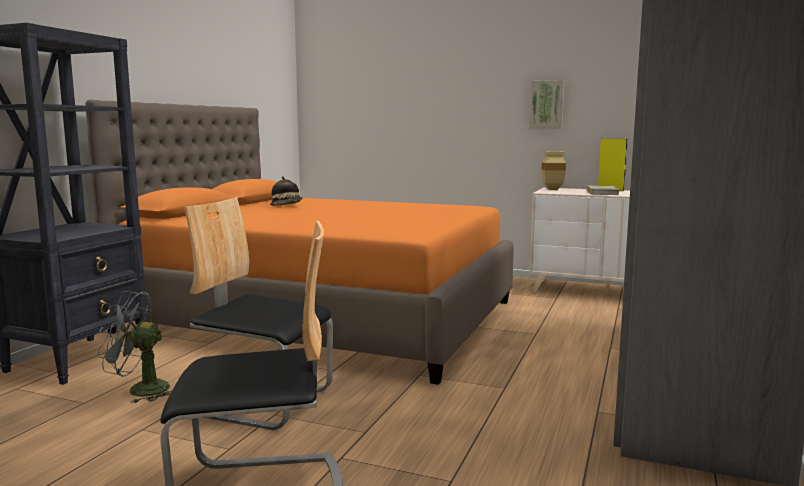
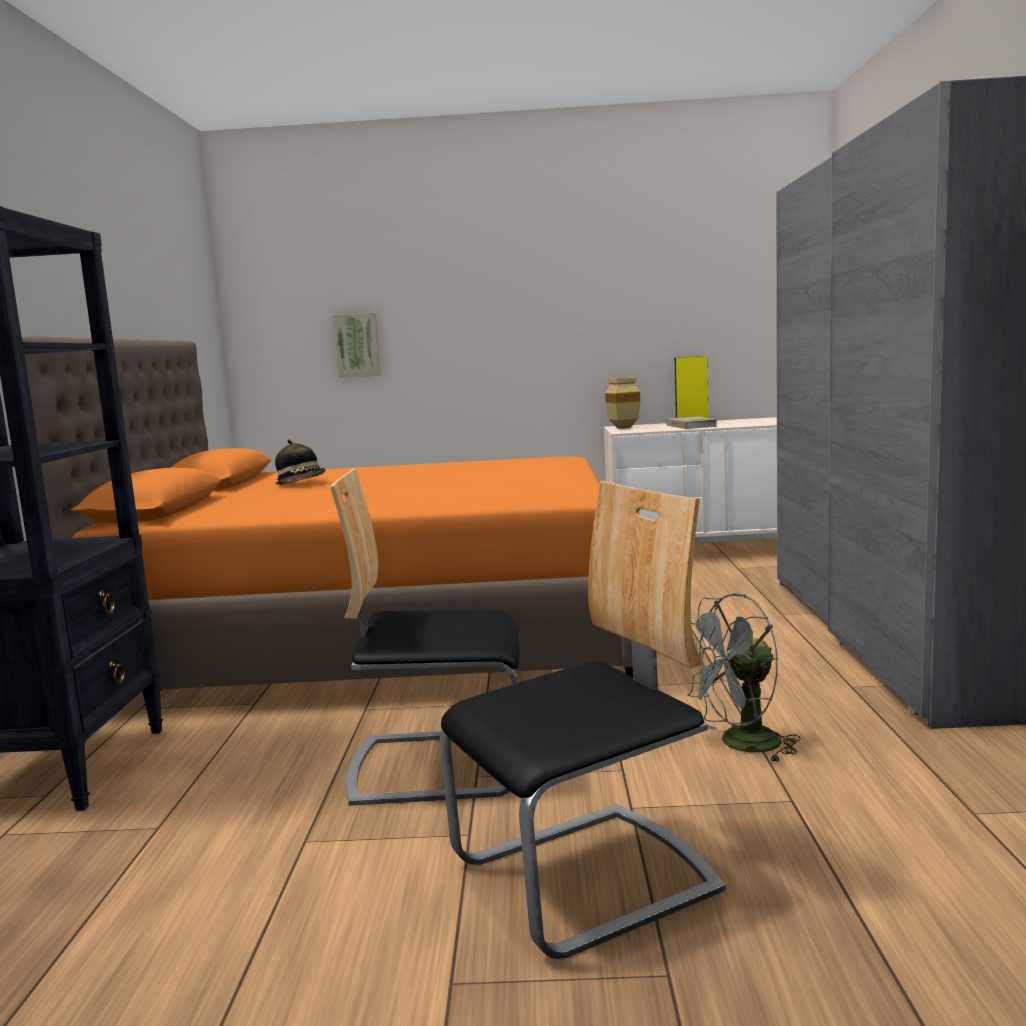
camera: 20 degrees left, 0 degrees up
grey fan [98,291,172,403] -> grey fan moved to [687,593,801,761]
picture [529,80,564,129] -> picture moved to [333,312,381,378]

